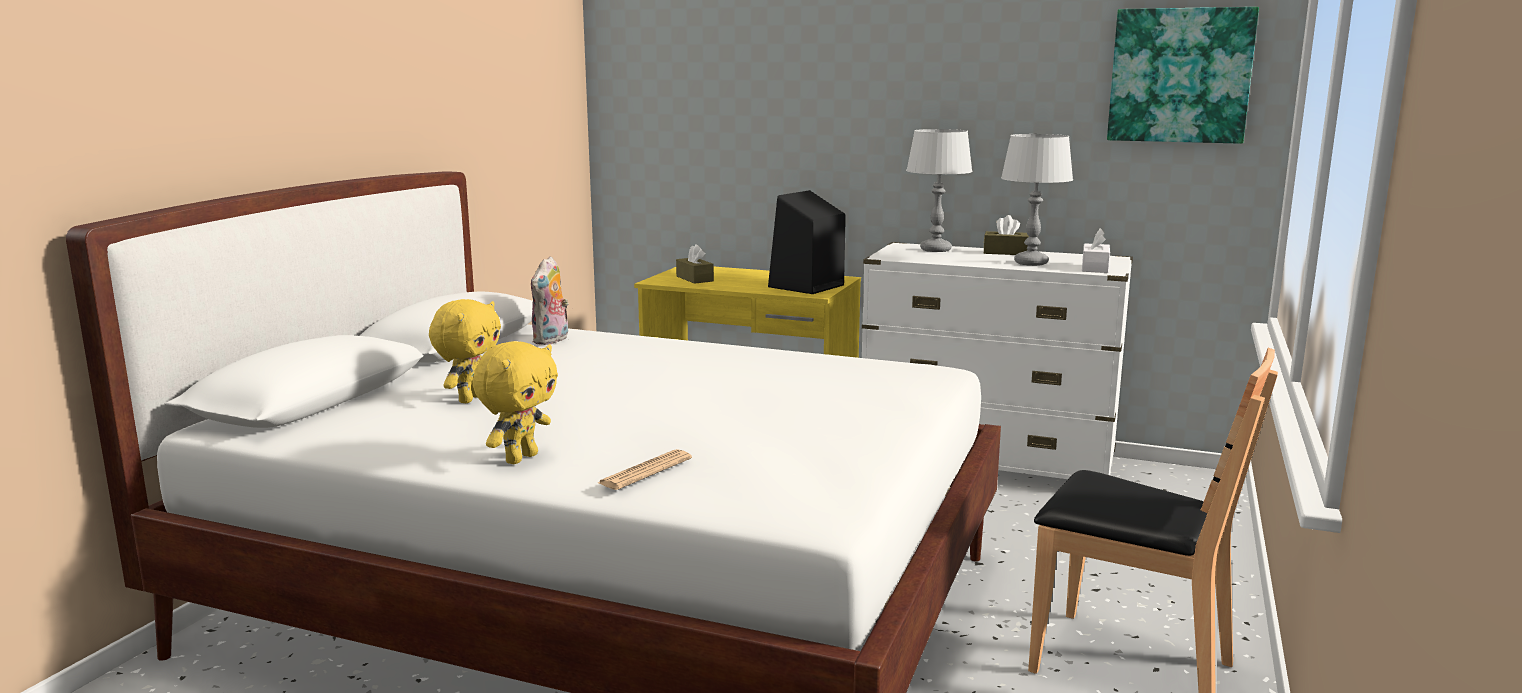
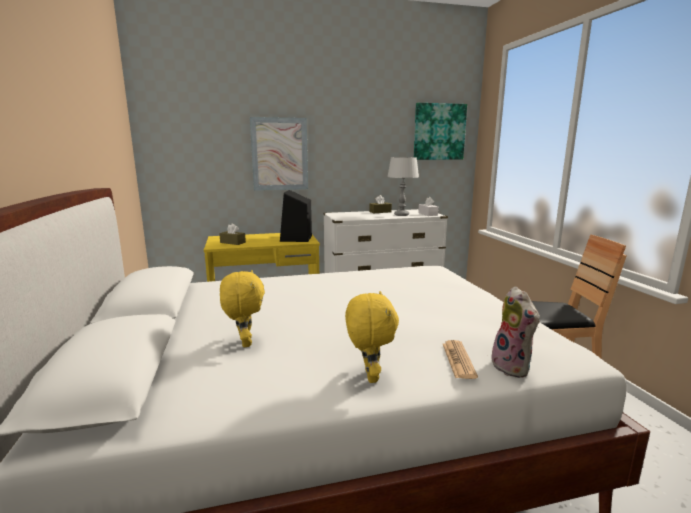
camera: 35 degrees left, 0 degrees up
plush toy [531,256,569,345] -> plush toy moved to [491,286,540,378]
grey table lamp [906,129,973,252] -> none
none -> picture [250,117,308,191]

